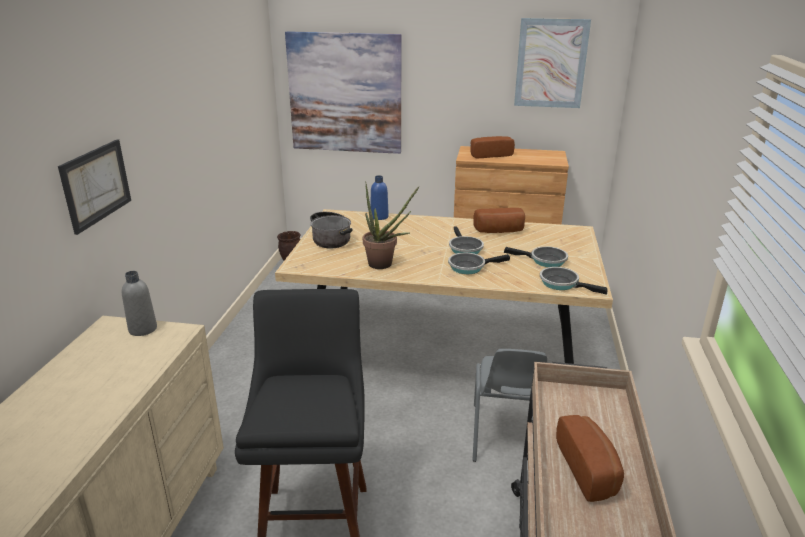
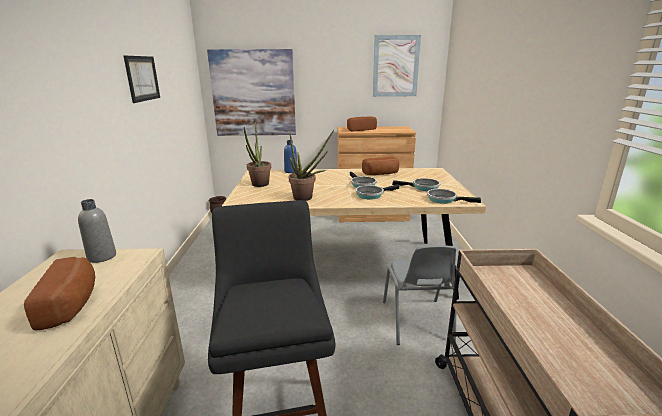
camera: 10 degrees left, 5 degrees down
picture [58,140,131,235] -> picture moved to [124,56,160,103]
cooking pot [310,212,353,248] -> potted plant [244,122,271,187]
bread [556,415,624,502] -> bread moved to [24,257,95,330]

